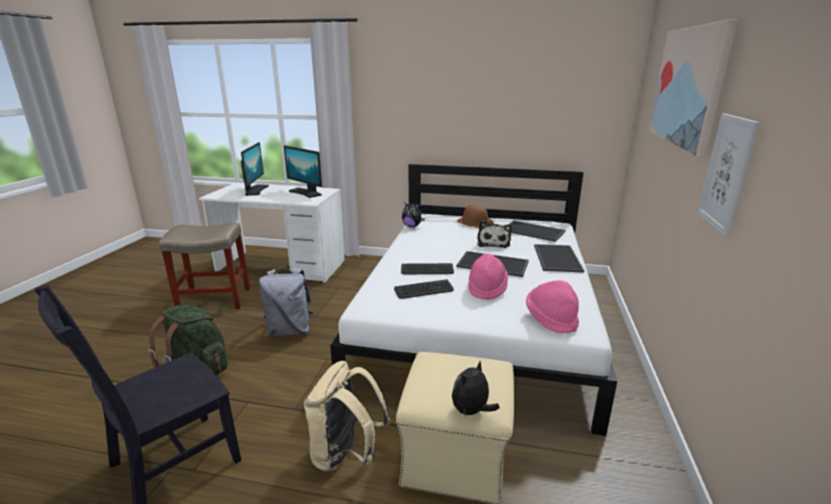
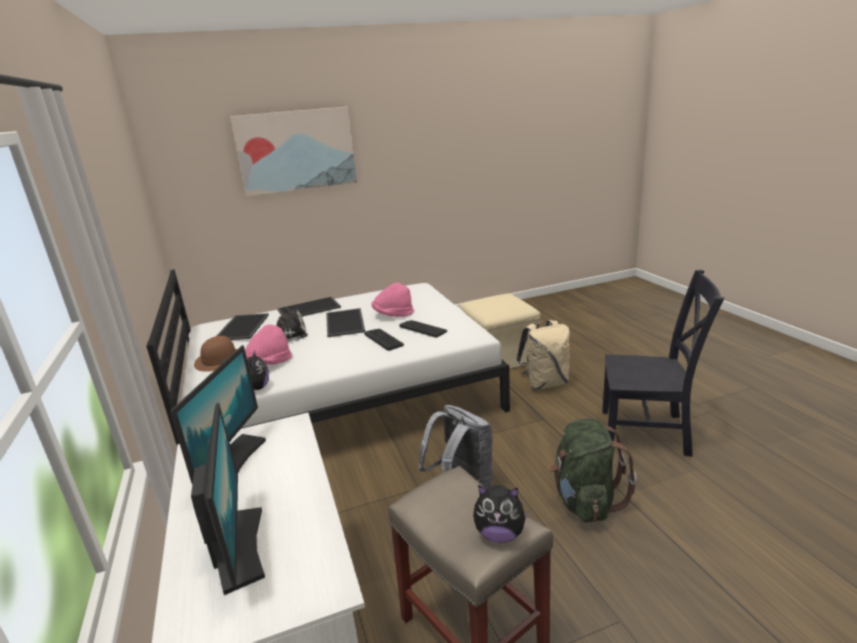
camera: 120 degrees left, 0 degrees up
monitor [241,142,269,196] -> monitor turned 105 degrees clockwise [191,403,265,595]
plush toy [452,361,500,416] -> plush toy moved to [473,485,530,543]
pink hat [526,280,579,333] -> pink hat moved to [245,324,292,364]
picture [697,114,760,236] -> none

